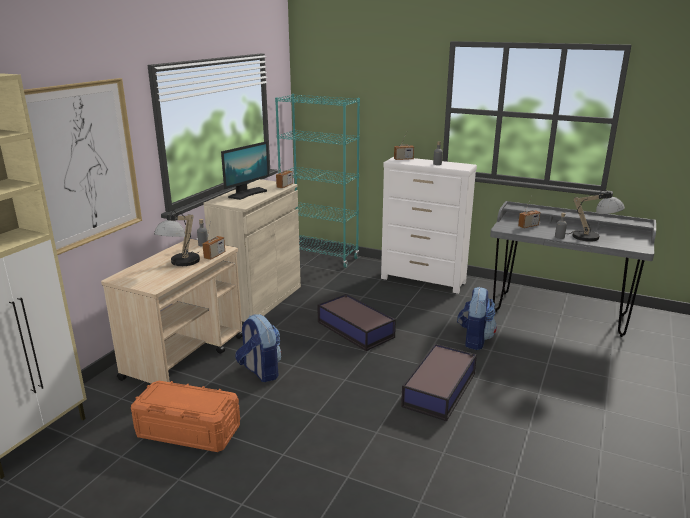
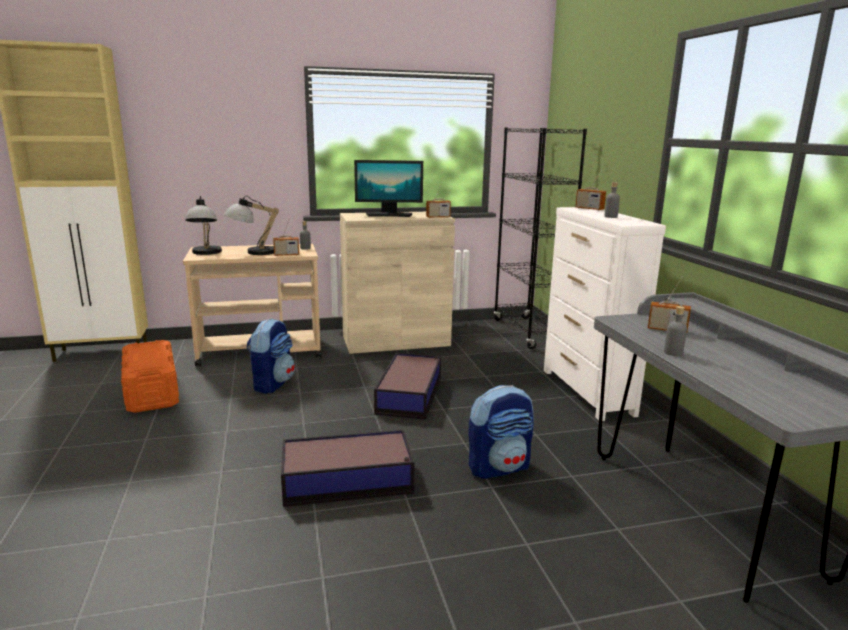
camera: 50 degrees right, 5 degrees down
picture [24,78,142,255] -> none
turquoise bookcase [275,94,360,268] -> black bookcase [493,127,587,349]
table lamp [565,189,625,242] -> table lamp moved to [185,196,222,255]

